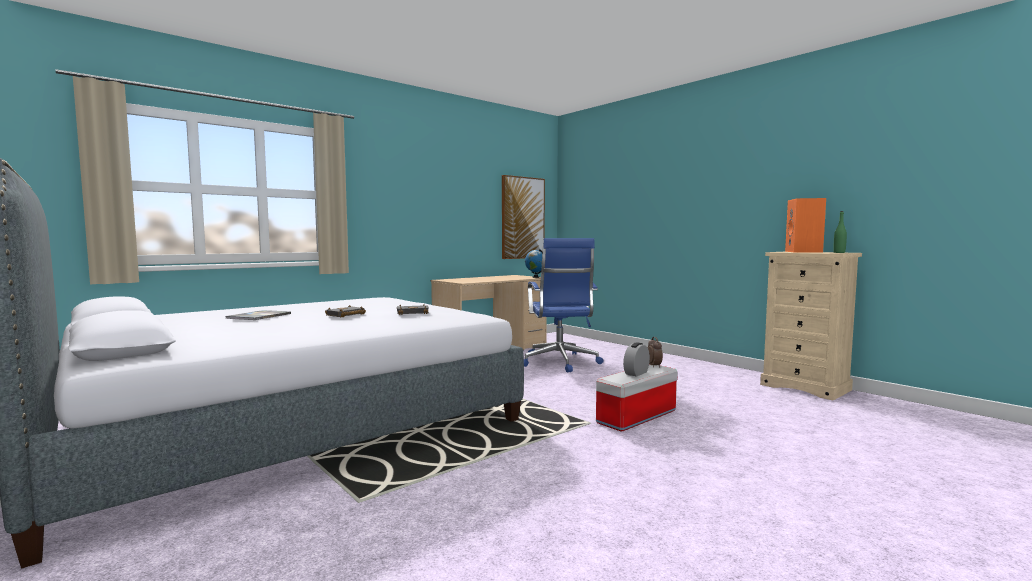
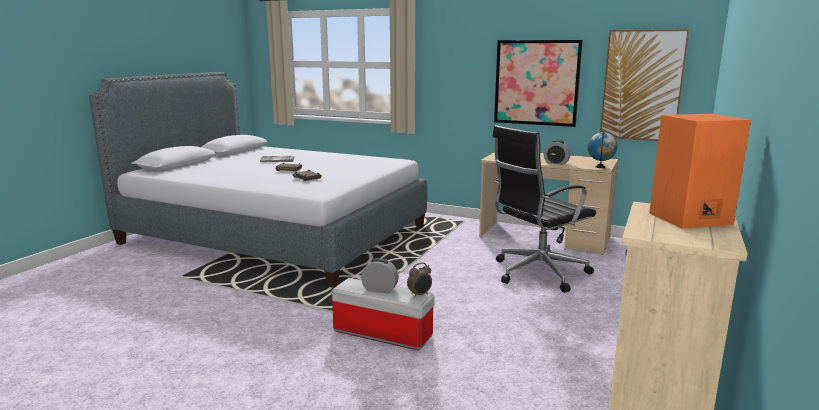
camera: 65 degrees right, 10 degrees up
blue office chair [524,238,603,373] -> black office chair [492,125,596,293]
green bottle [833,211,847,253] -> none
none -> picture [494,40,583,127]
none -> alarm clock [543,140,571,165]

